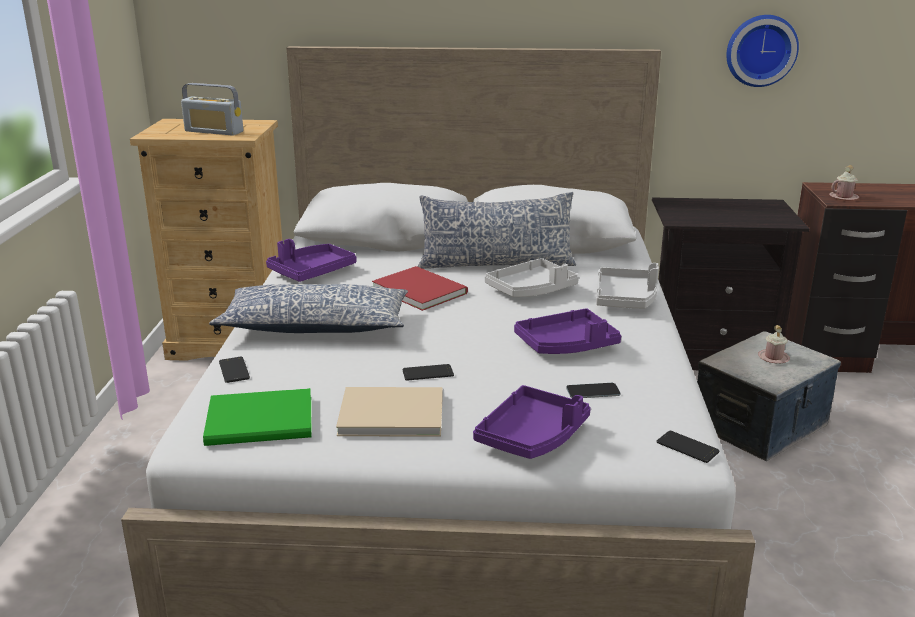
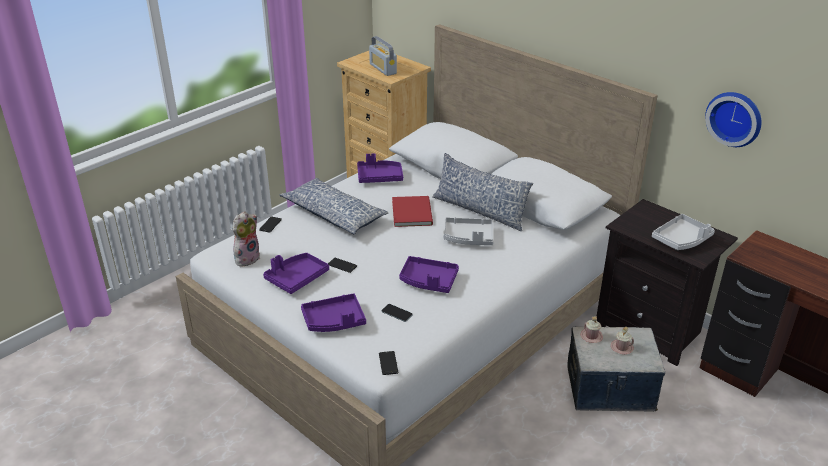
camera: 40 degrees right, 10 degrees up
green book [203,388,312,446] -> plush toy [233,211,260,267]
beige book [336,387,443,437] -> purple tray [263,253,329,294]
grey tray [596,263,659,308] -> grey tray moved to [652,214,715,250]
pink mug [829,165,859,201] -> pink mug moved to [581,316,603,343]

